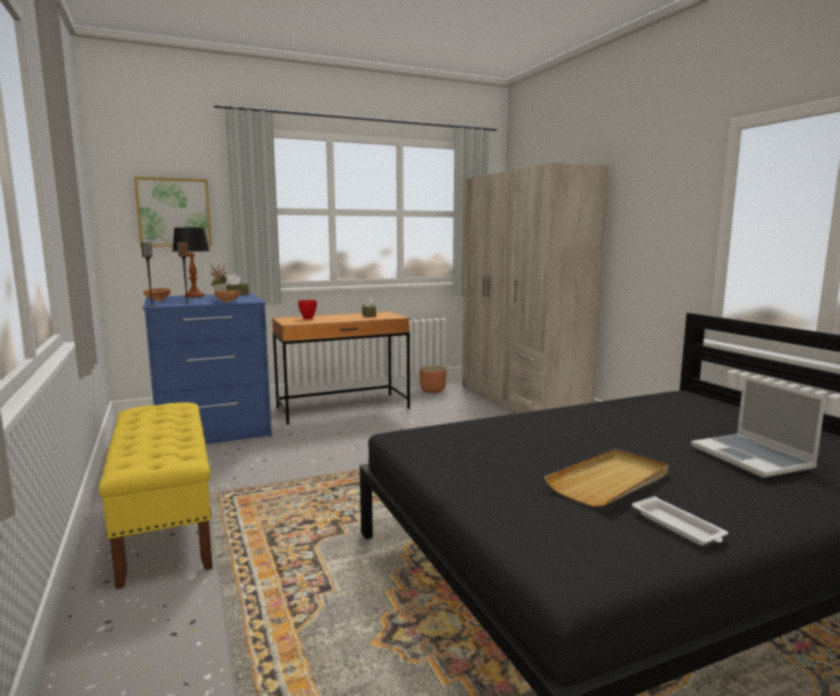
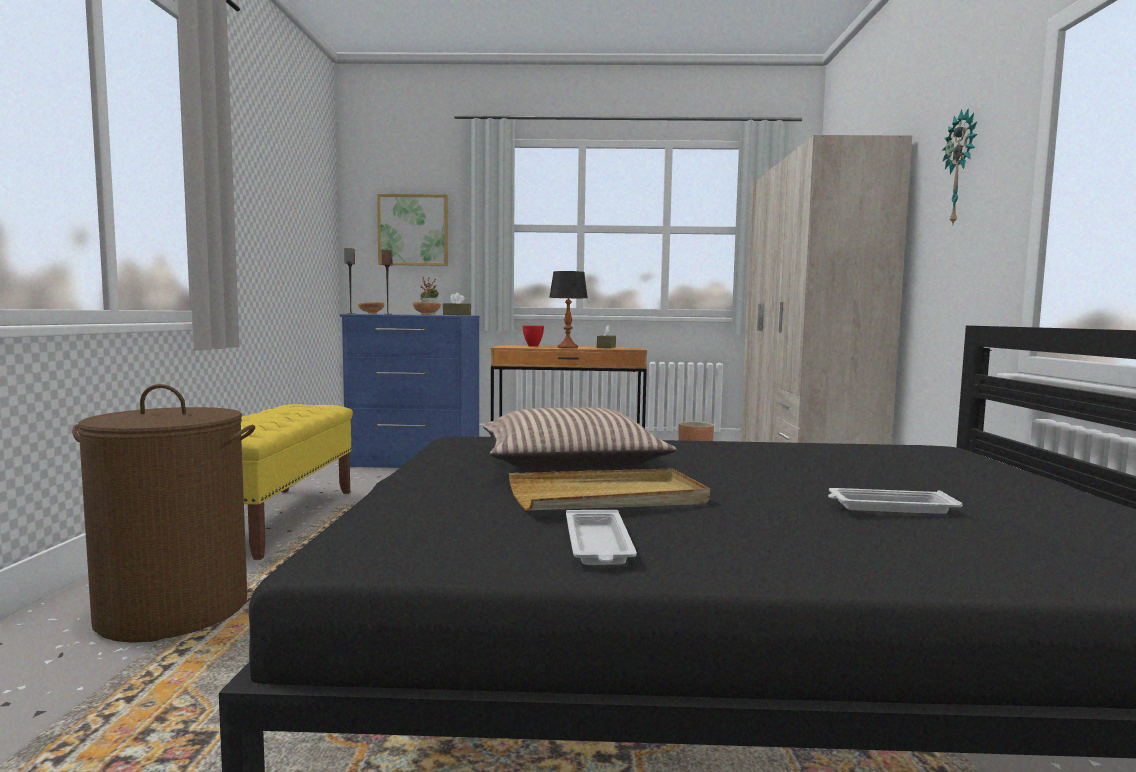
camera: 25 degrees right, 5 degrees down
table lamp [173,227,210,297] -> table lamp moved to [549,271,588,349]
laptop [691,376,826,478] -> white tray [828,488,963,514]
none -> brown laundry basket [72,384,255,643]
none -> pillow [483,408,676,470]
none -> wall clock [943,108,977,226]

